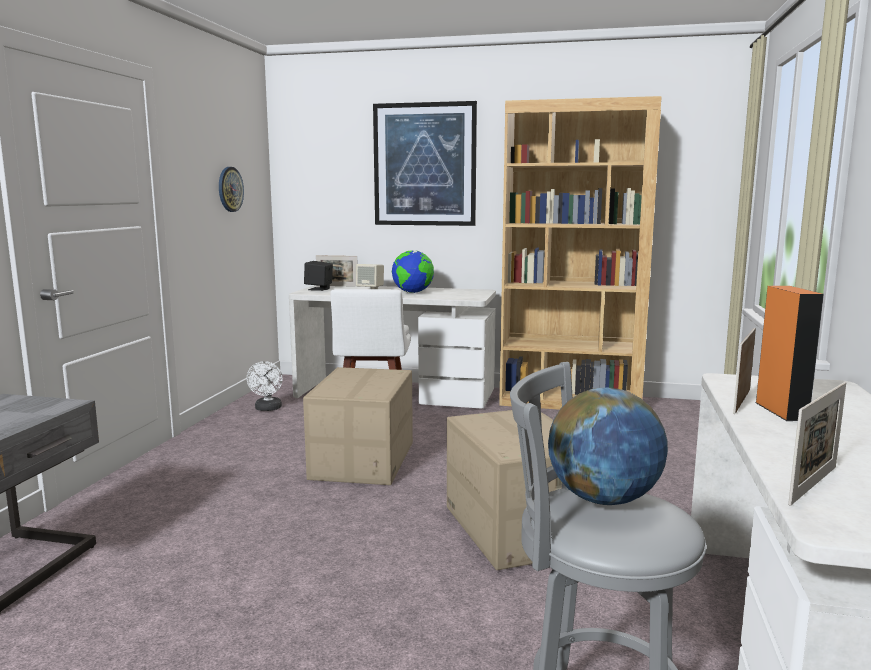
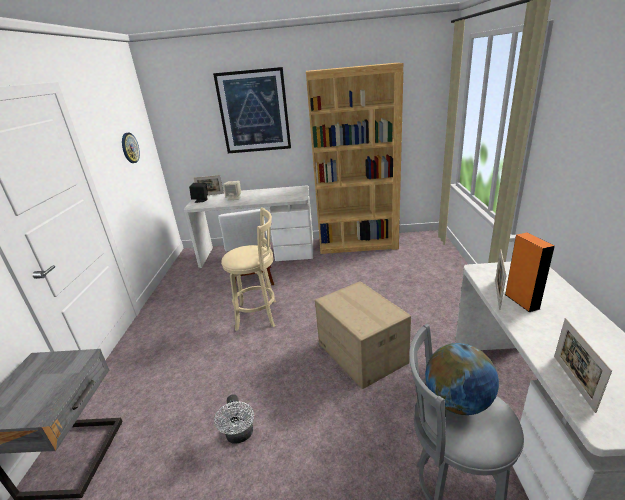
camera: 10 degrees left, 15 degrees up
white fan [247,361,282,411] -> white fan moved to [214,394,254,444]
cardboard box [303,367,413,485] -> beige stool [221,208,276,331]
globe [392,250,434,293] -> none
picture frame [788,382,846,506] -> picture frame turned 150 degrees clockwise [554,318,612,413]

